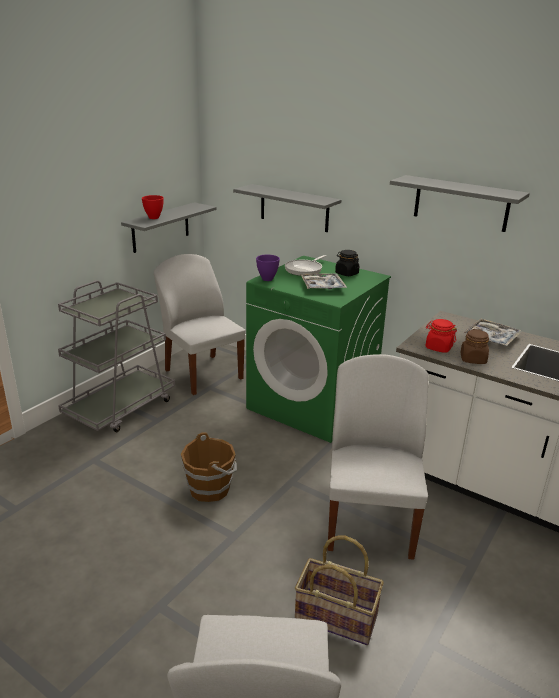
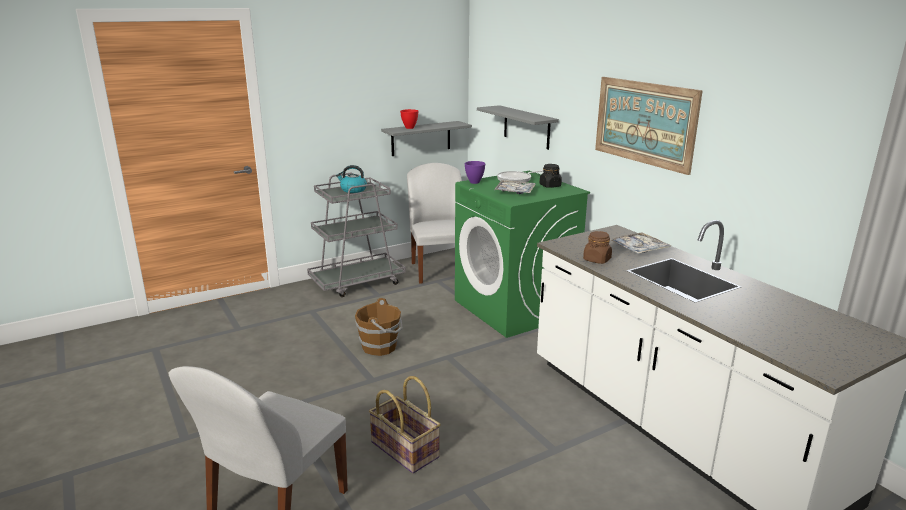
camera: 25 degrees right, 5 degrees down
white chair [327,354,428,560] -> none
grey shelf [390,175,530,232] -> picture [595,77,703,175]
red jar [425,319,457,353] -> none
none -> kettle [336,165,367,193]

